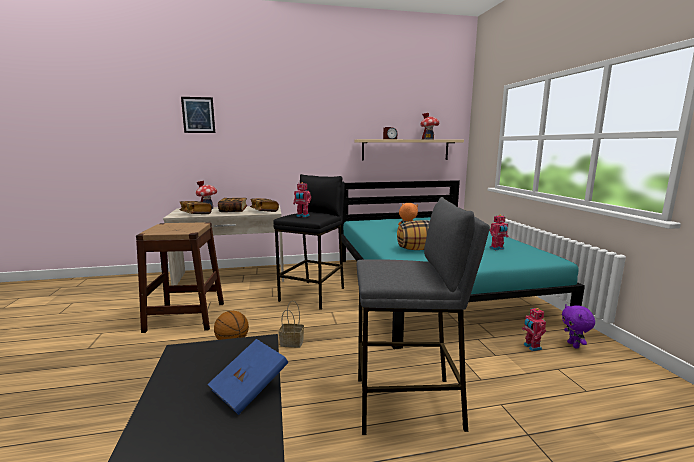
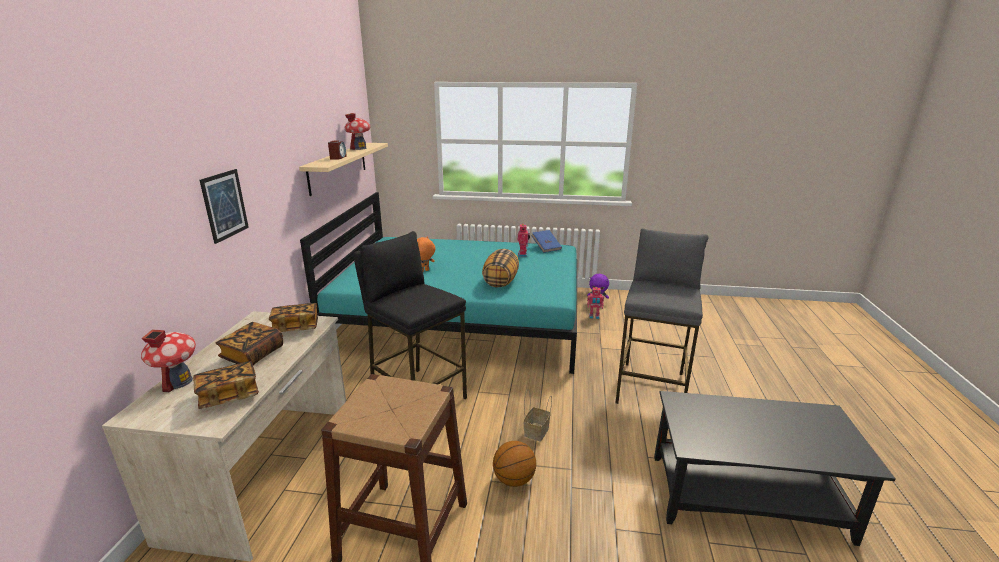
camera: 70 degrees left, 10 degrees up
picture [181,97,215,133] -> picture moved to [199,169,249,244]
blue book [207,339,288,415] -> blue book moved to [531,230,562,253]
toy robot [293,182,311,217] -> none

